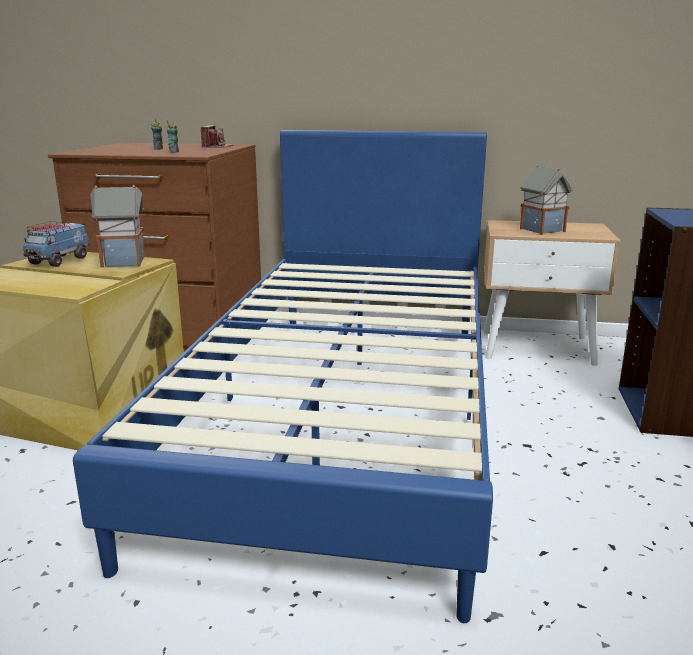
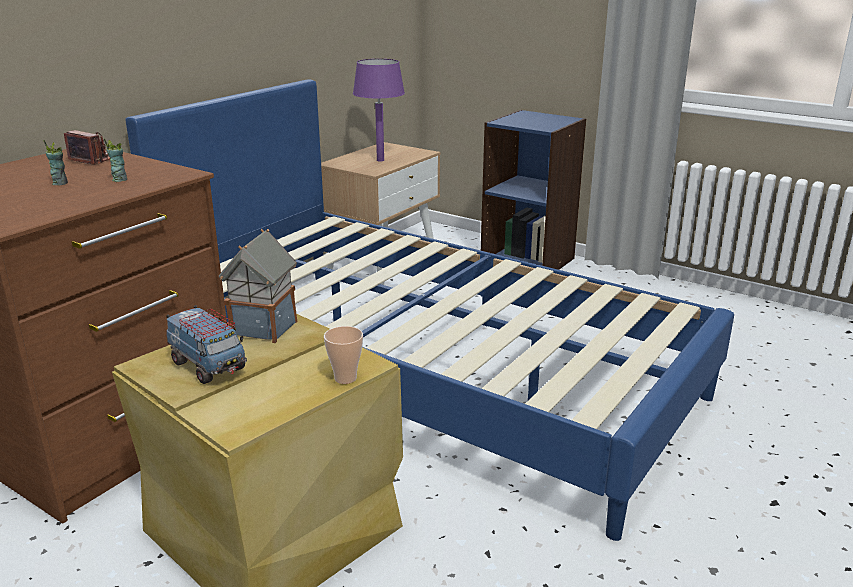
camera: 65 degrees left, 5 degrees up
toy house [520,165,573,235] -> purple table lamp [353,59,405,161]
none -> cup [324,326,363,384]

